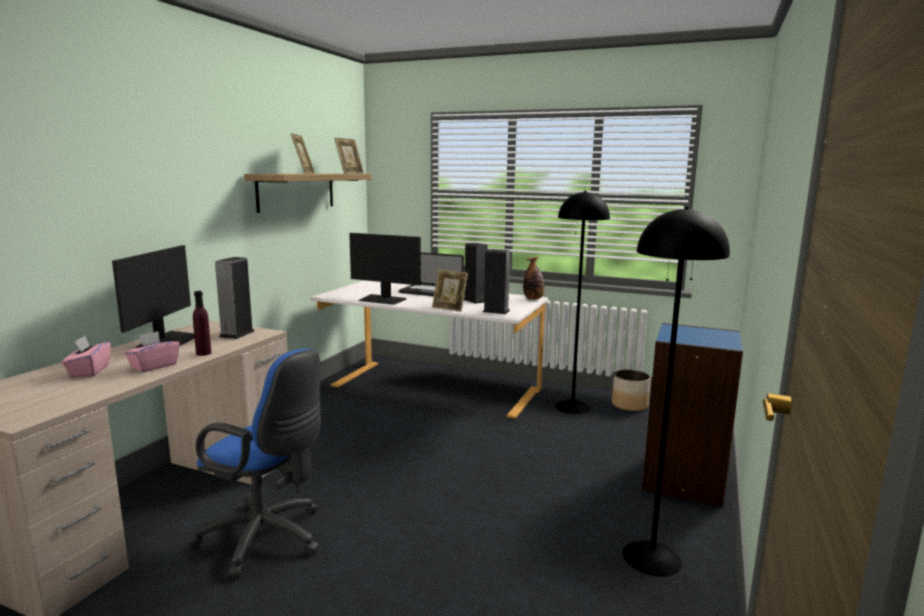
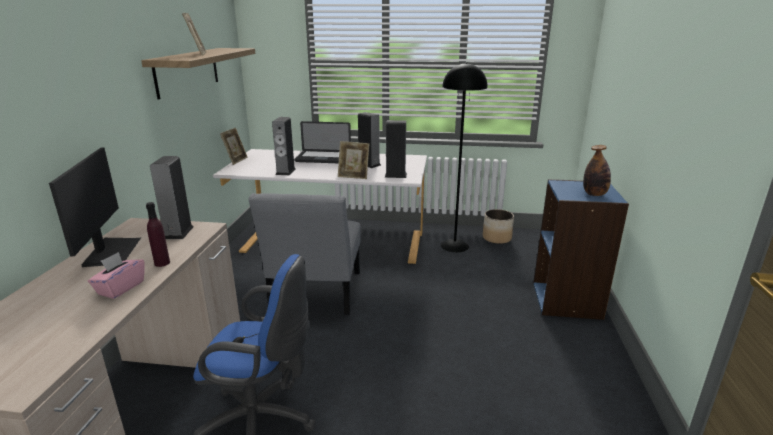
camera: 15 degrees left, 10 degrees up
pink tissue box [62,336,111,377] -> none
picture frame [334,137,364,174] -> picture frame moved to [220,127,247,165]
monitor [349,233,421,305] -> speaker [272,117,295,175]
bottle [523,257,545,300] -> bottle moved to [583,145,611,196]
black floor lamp [623,207,730,577] -> none
none -> grey chair [248,193,361,315]

